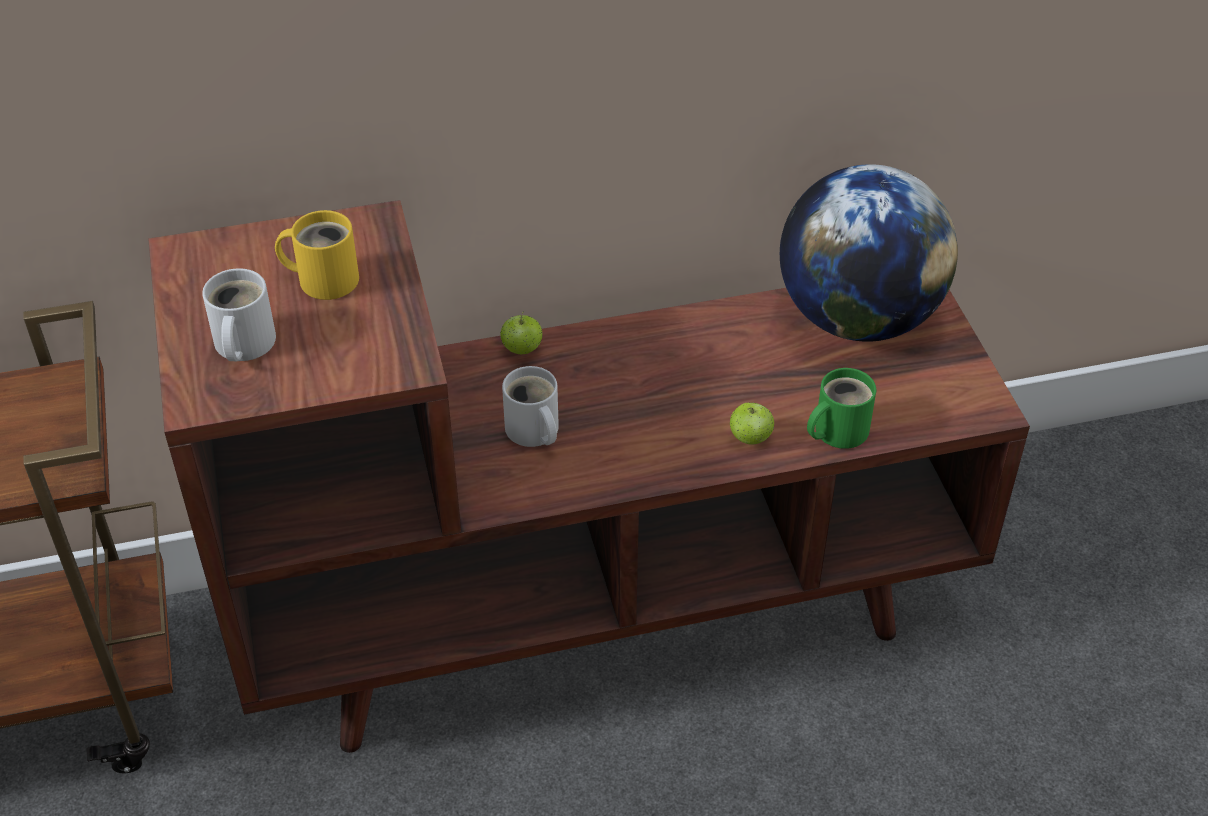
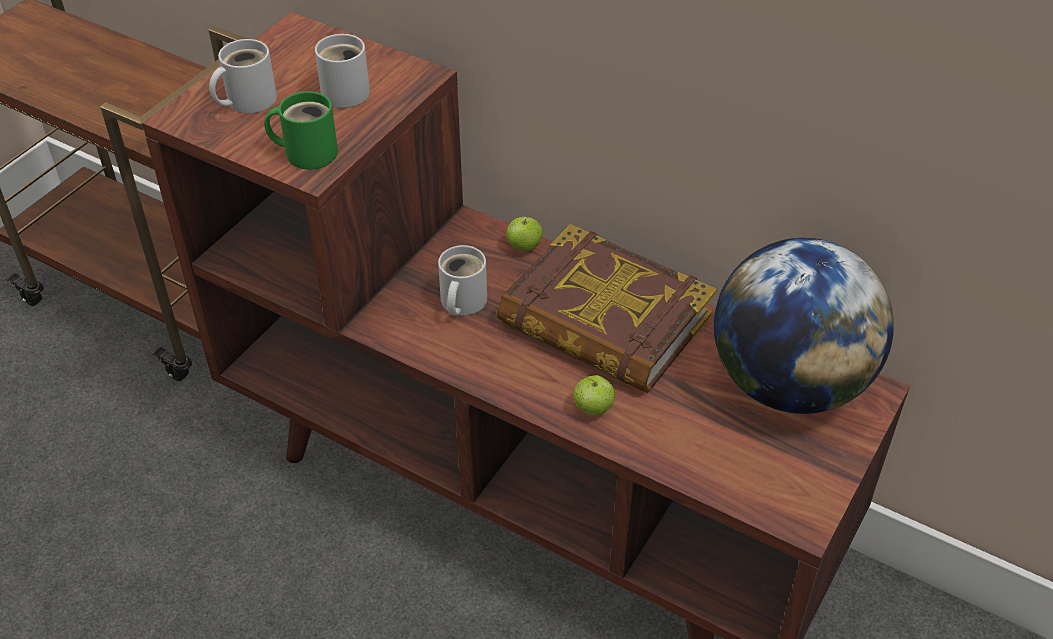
camera: 45 degrees right, 0 degrees up
yellow mug [275,210,359,300] -> white mug [315,34,370,108]
green mug [807,368,876,449] -> green mug moved to [264,91,338,169]
none -> book [497,224,717,393]

